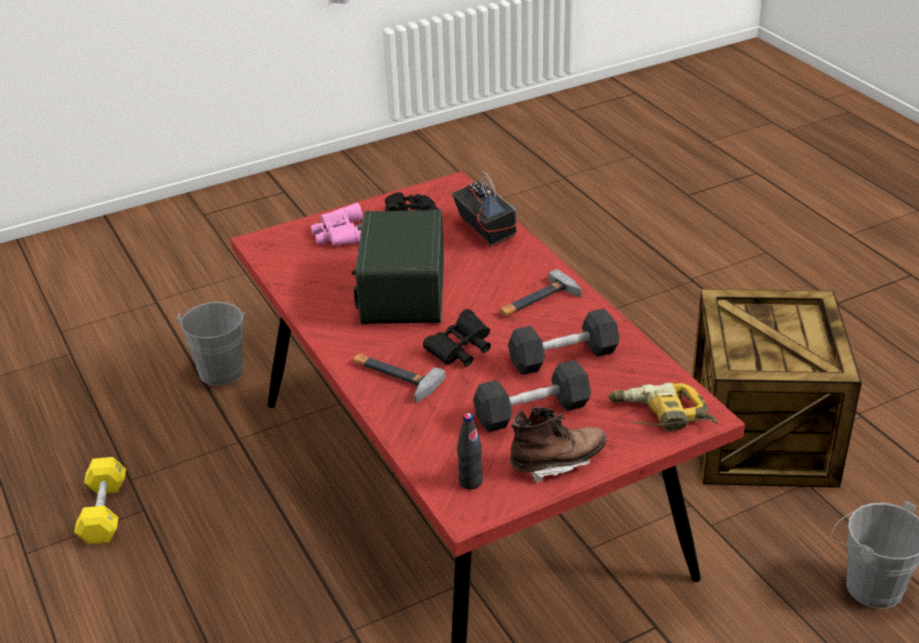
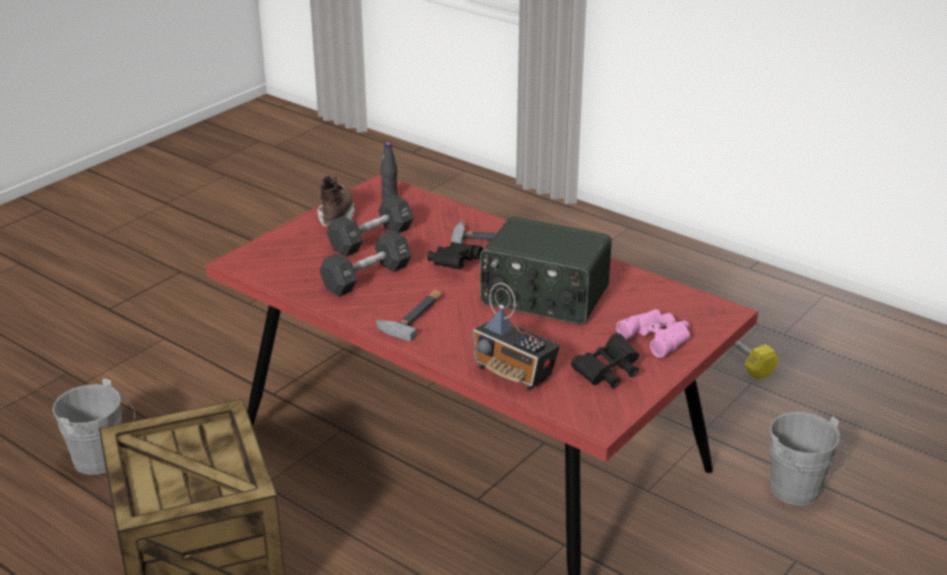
camera: 155 degrees right, 5 degrees down
radio [352,210,444,324] -> radio turned 135 degrees clockwise [480,216,612,325]
brown boot [510,407,607,484] -> brown boot turned 135 degrees clockwise [318,176,356,227]
power drill [608,382,718,432] -> none

